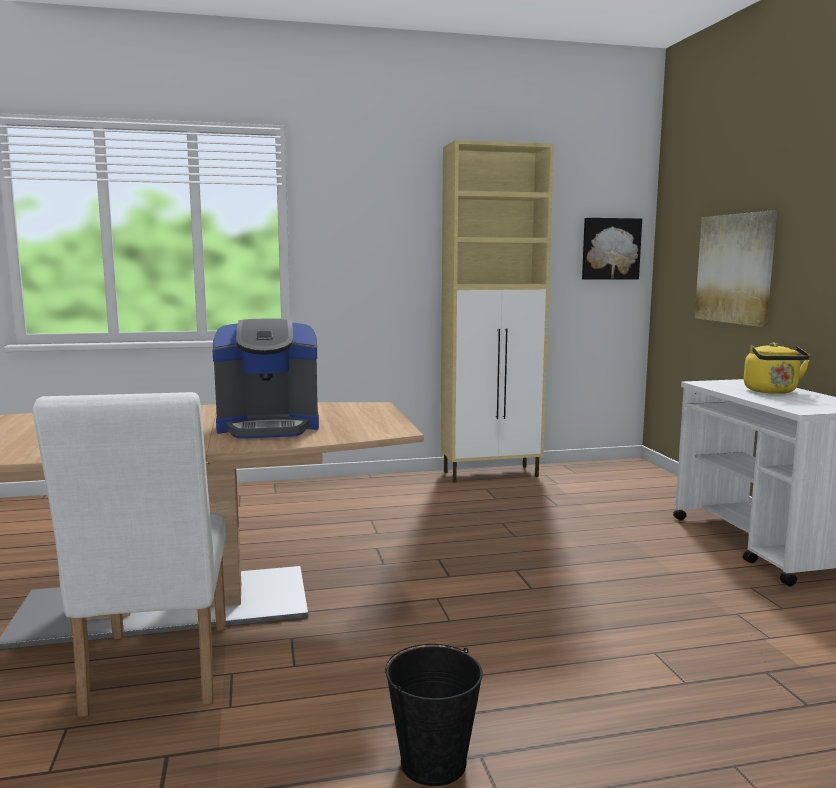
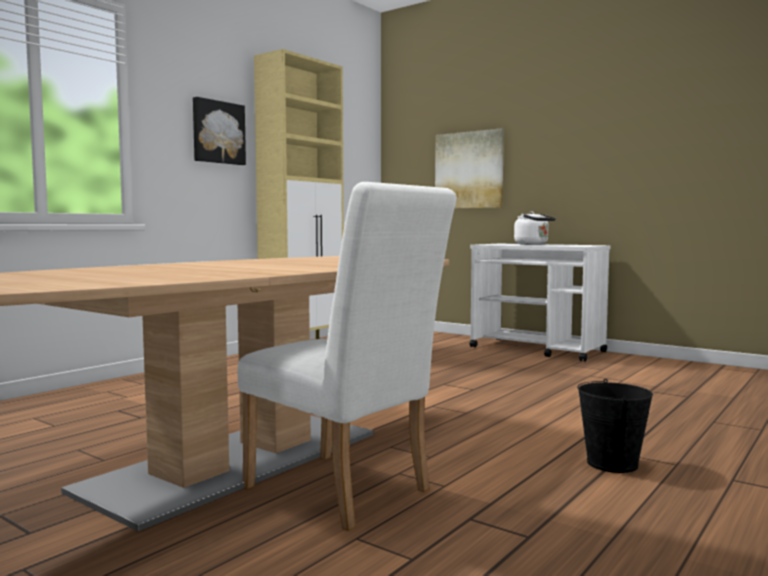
camera: 40 degrees left, 5 degrees down
coffee machine [212,318,319,439] -> none
picture [582,218,642,280] -> picture moved to [193,97,246,165]
yellow kettle [744,342,810,394] -> white kettle [514,212,556,245]

